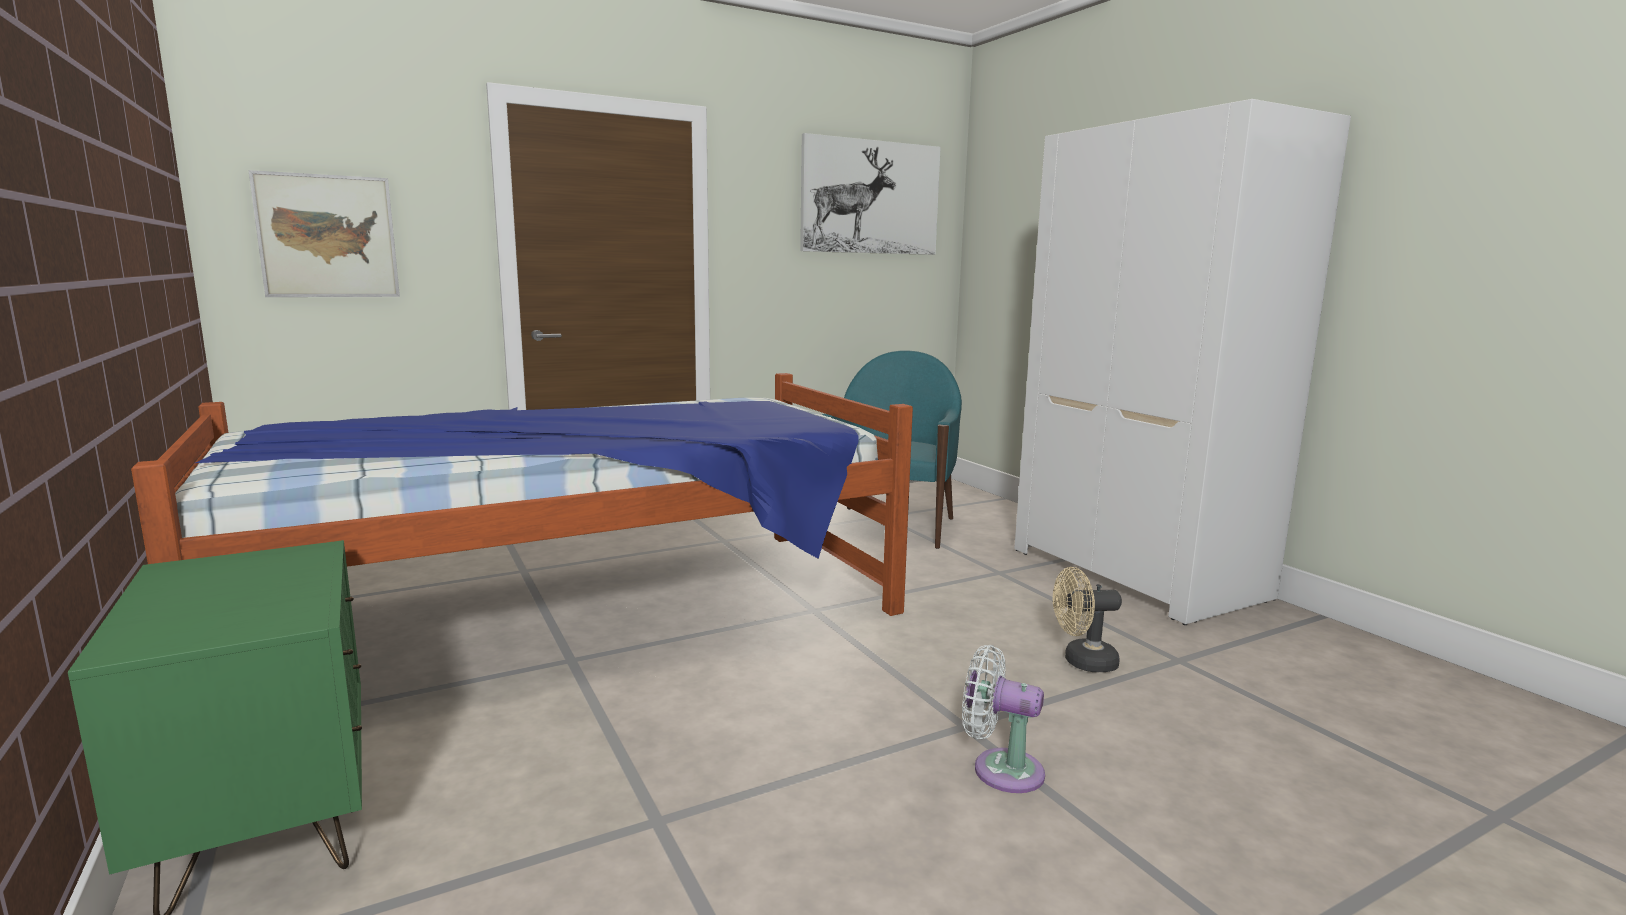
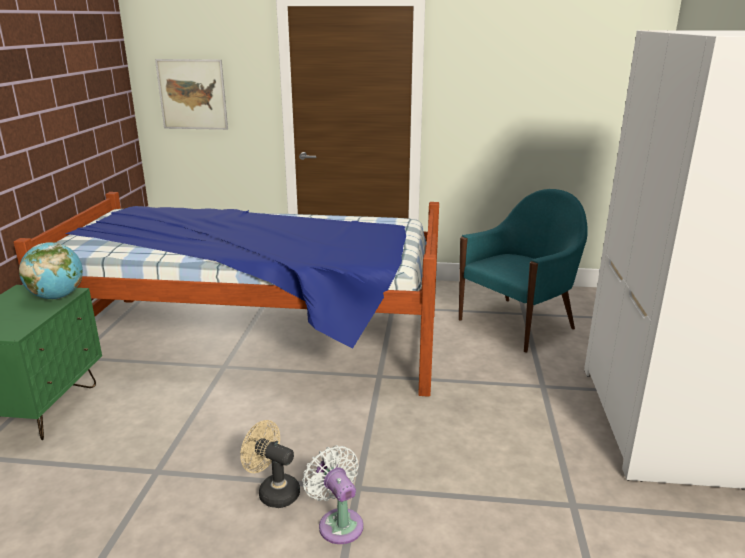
camera: 35 degrees right, 10 degrees up
picture [800,133,941,255] -> none
beige fan [1053,567,1122,672] -> beige fan moved to [240,420,300,508]
none -> globe [19,242,83,299]

